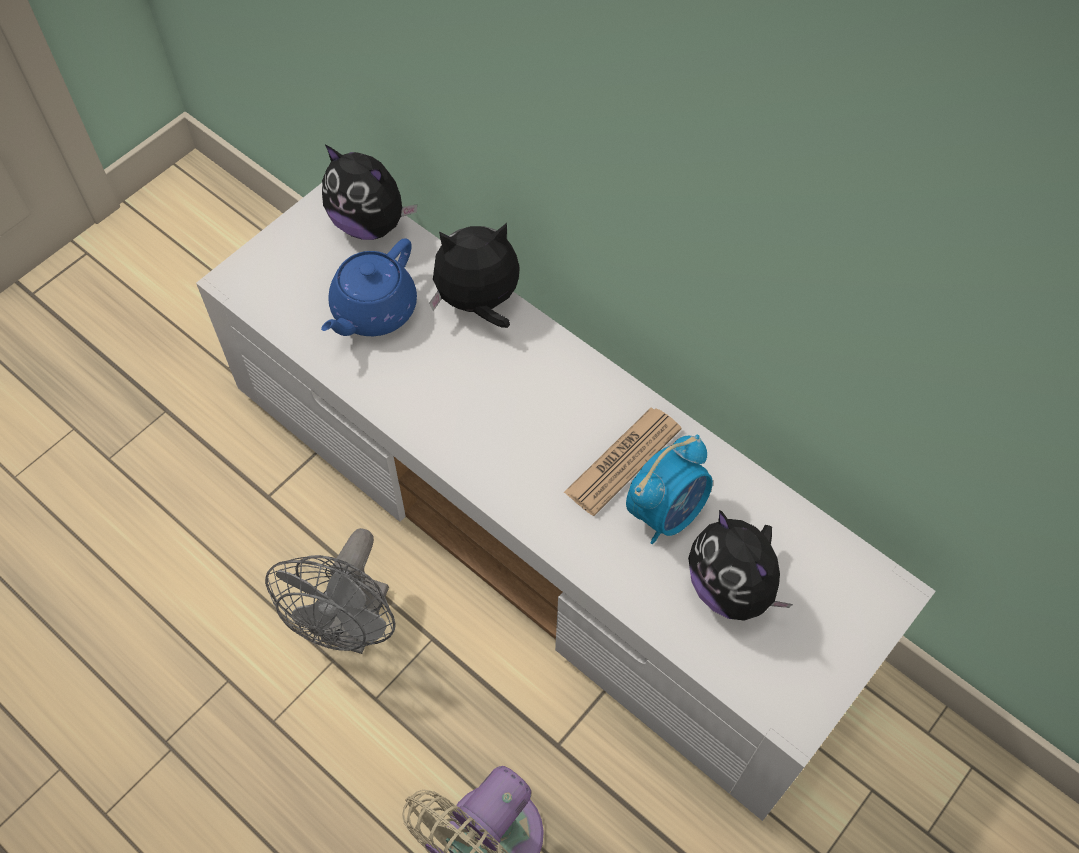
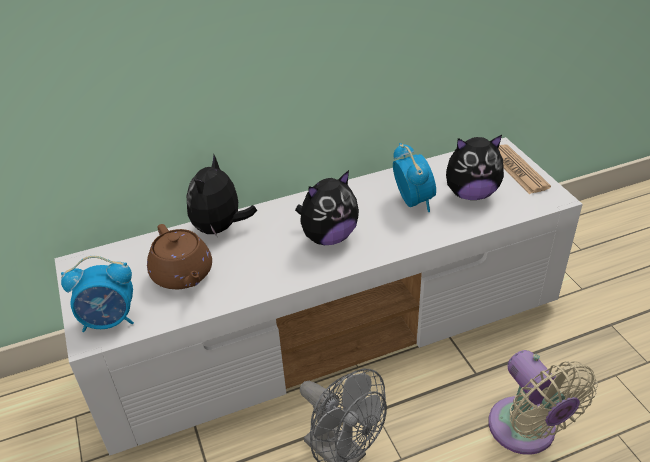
camera: 60 degrees left, 20 degrees down
blue teapot [321,238,417,336] -> brown teapot [147,224,212,289]
plush toy [322,145,417,240] -> plush toy moved to [295,170,359,245]
newspaper [564,408,682,516] -> newspaper moved to [498,145,551,194]
none -> alarm clock [61,256,134,332]

